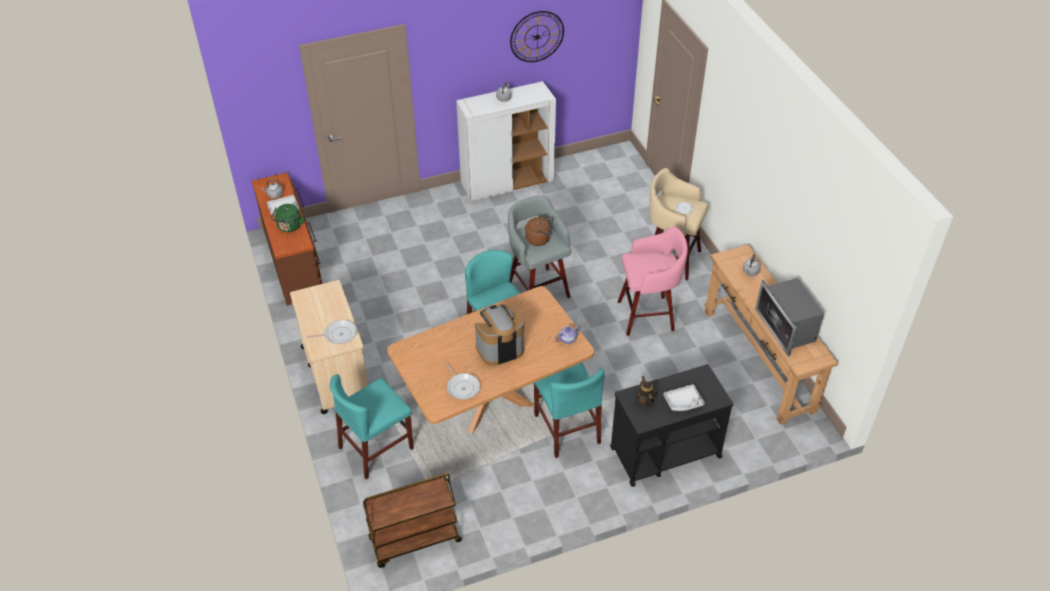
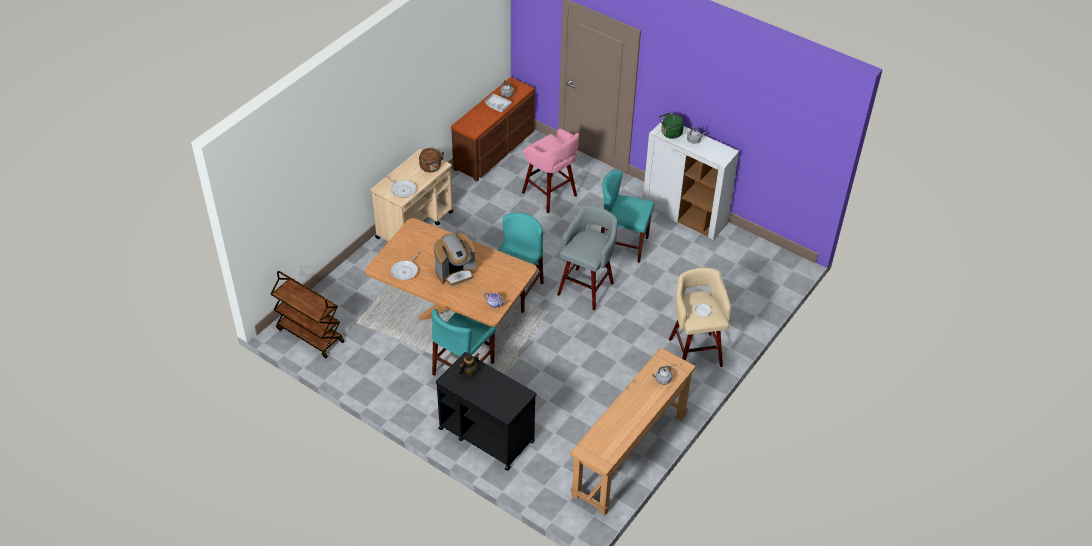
camera: 55 degrees right, 0 degrees up
green kettle [271,204,305,232] -> green kettle moved to [659,113,684,139]
turquoise chair [330,374,414,479] -> turquoise chair moved to [601,170,654,263]
coffee machine [475,305,524,366] -> coffee machine turned 120 degrees clockwise [434,233,476,286]
wall clock [510,11,564,62] -> none
brown kettle [525,215,553,246] -> brown kettle moved to [419,148,444,172]
pink stool [618,226,688,336] -> pink stool moved to [522,129,579,213]
grey tray [664,384,705,411] -> none
microwave [755,278,824,356] -> none

